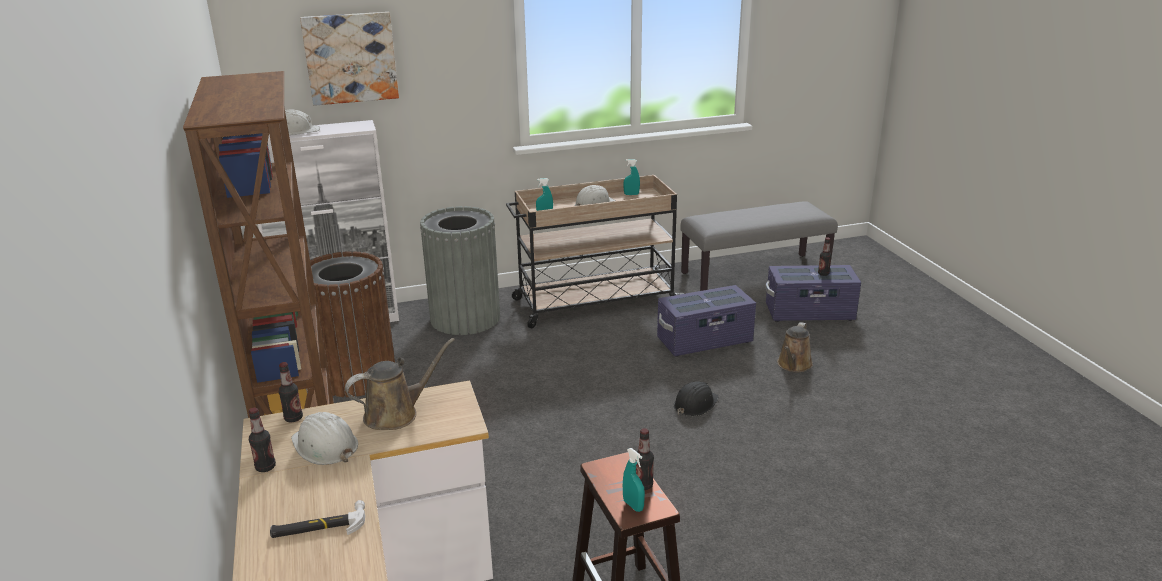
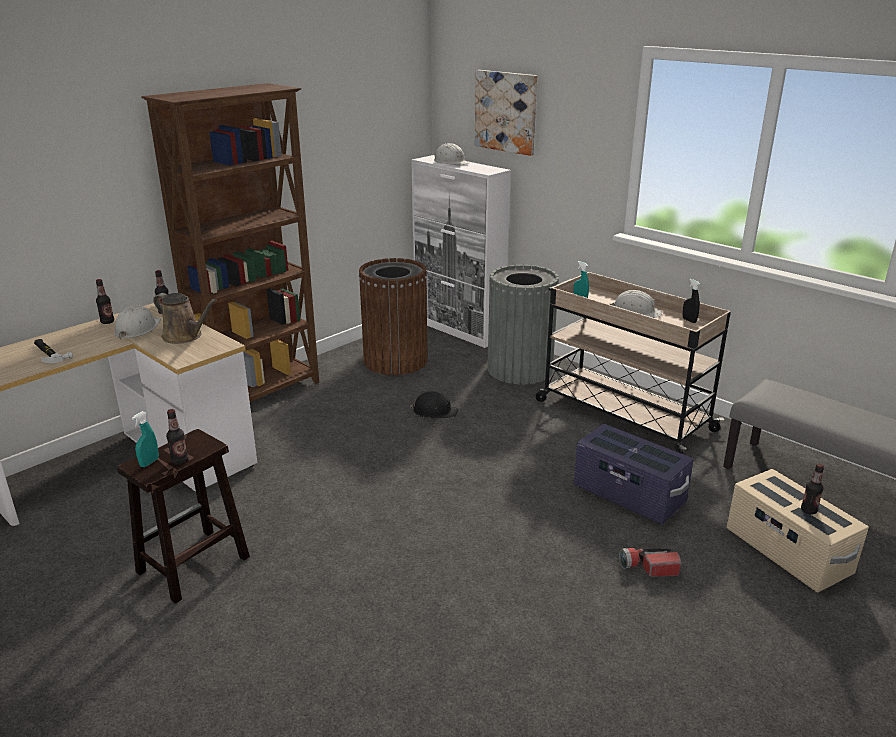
camera: 60 degrees right, 0 degrees up
turquoise spray bottle [623,159,640,195] -> black spray bottle [683,279,700,323]
black hard hat [674,381,719,416] -> black hard hat moved to [410,392,458,418]
purple storage box [765,265,861,322] -> beige storage box [727,469,869,592]
brown watering can [777,322,813,372] -> flashlight [619,548,682,577]

